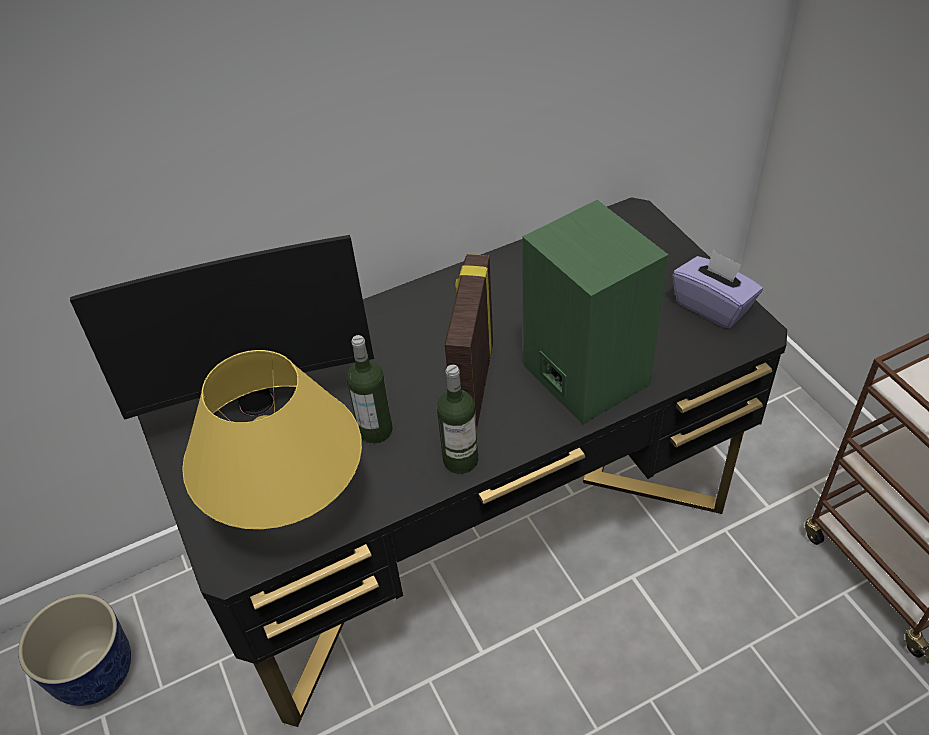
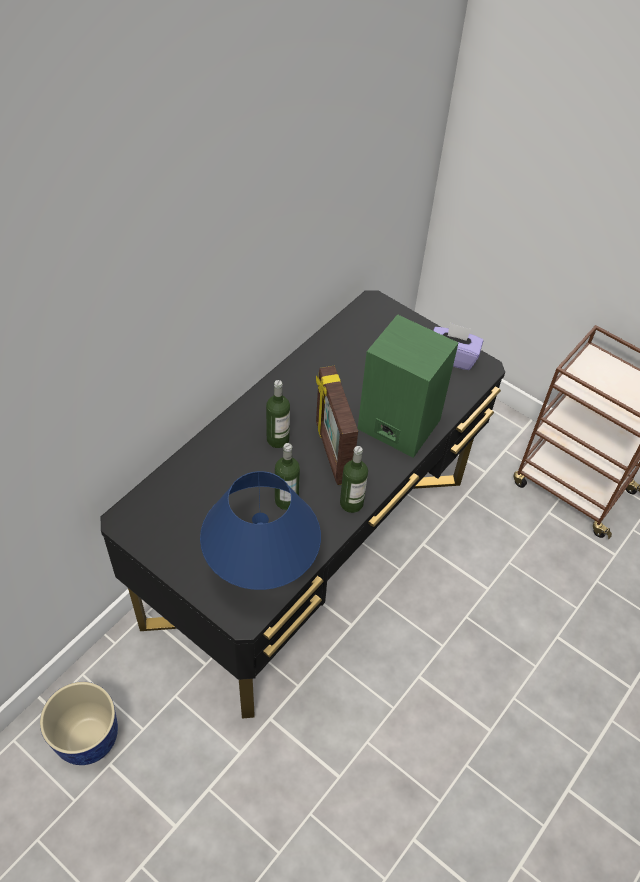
camera: 30 degrees left, 5 degrees up
monitor [70,235,374,422] -> none
yellow table lamp [182,350,362,529] -> blue table lamp [200,471,321,590]
none -> bottle [266,380,290,448]

